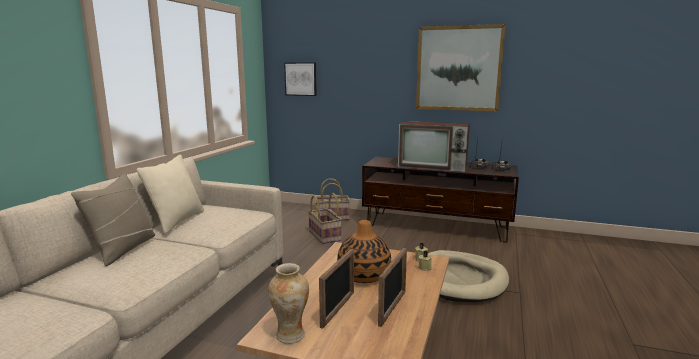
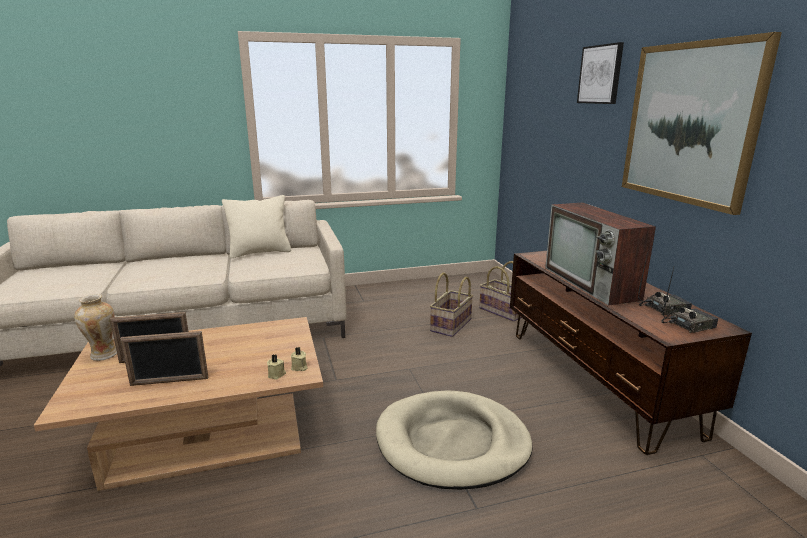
camera: 55 degrees right, 5 degrees up
beige pillow [71,174,155,266] -> none
picture [284,62,317,96] -> picture moved to [577,42,624,104]
vase [337,220,391,283] -> none

